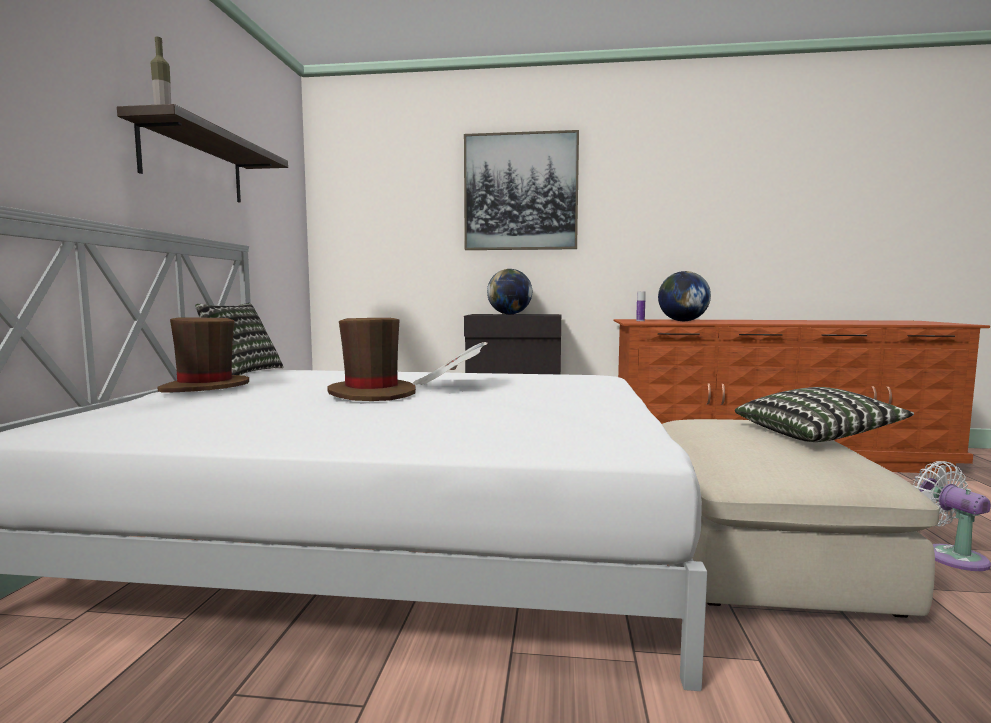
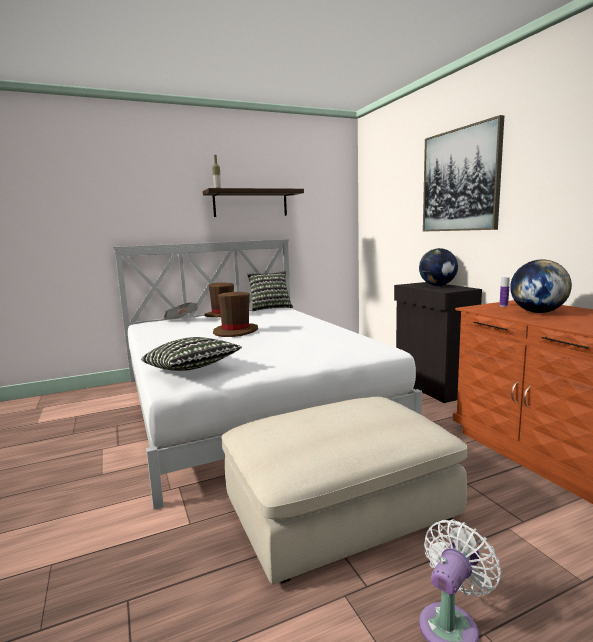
camera: 60 degrees right, 5 degrees up
newspaper [413,342,487,385] -> newspaper moved to [164,302,197,319]
pillow [735,387,914,442] -> pillow moved to [141,337,242,371]

